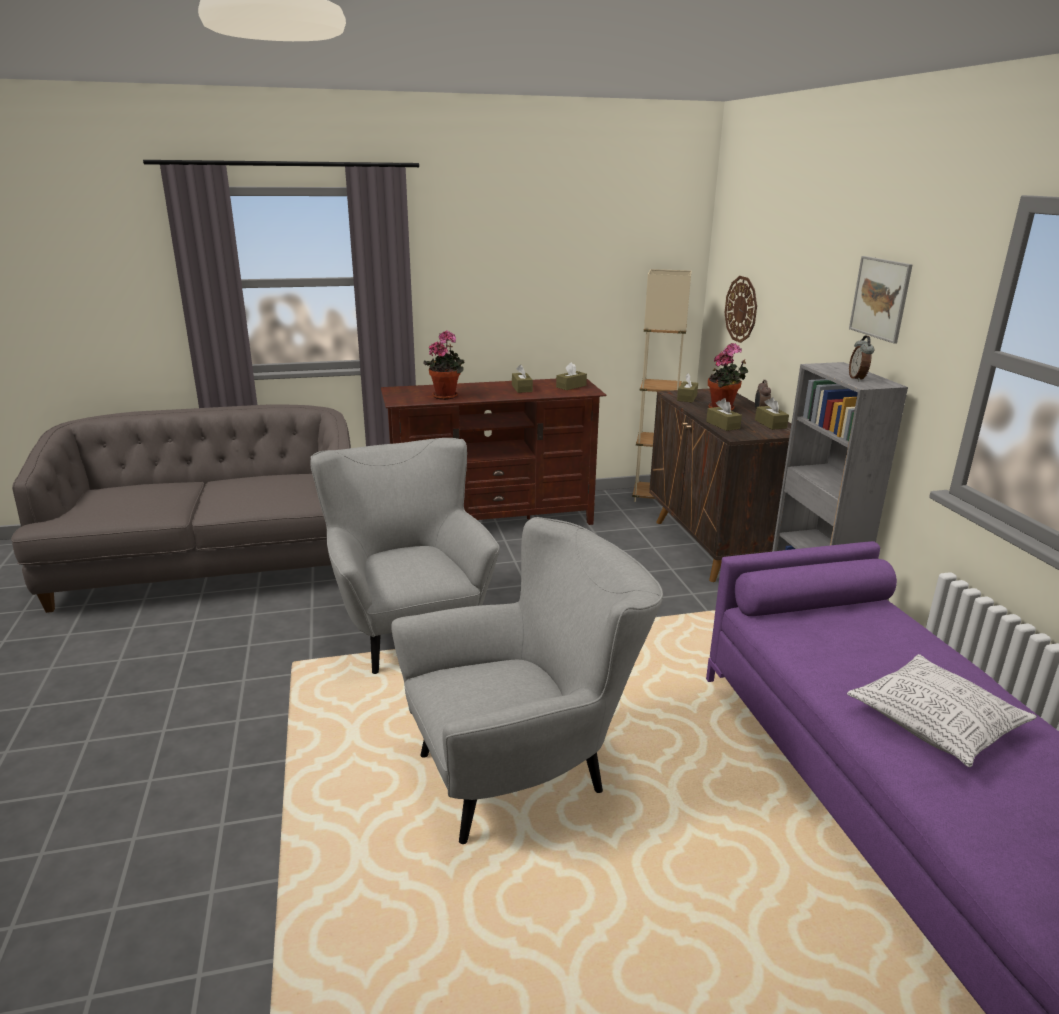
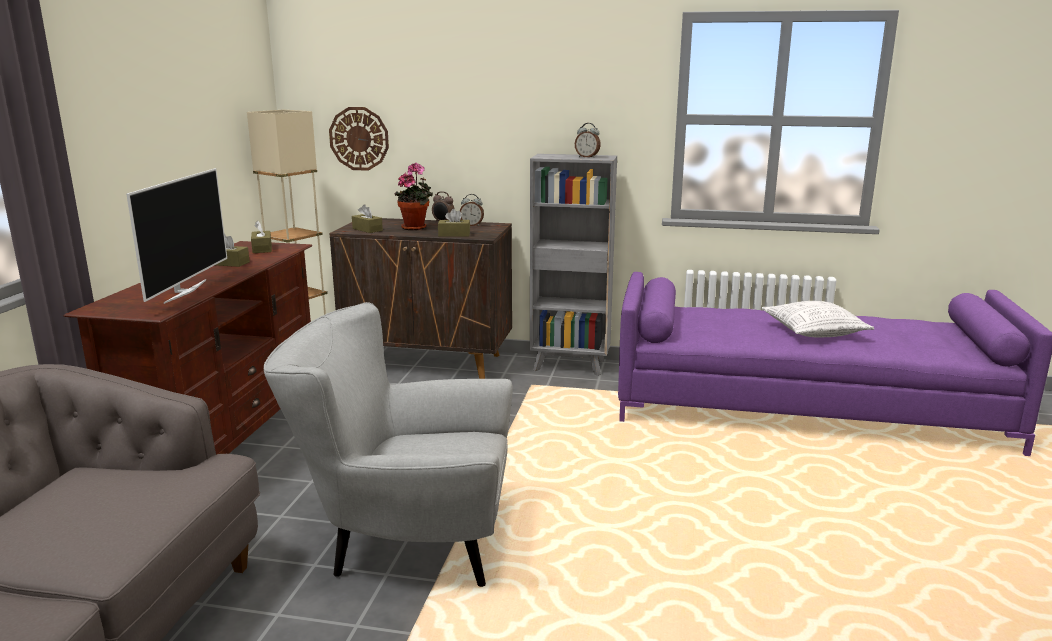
camera: 65 degrees left, 5 degrees down
grey armchair [391,517,663,844] -> none
potted plant [423,331,465,400] -> television [126,168,227,304]
brown tissue box [755,397,789,430] -> alarm clock [460,194,484,226]
picture [849,256,913,344] -> none

